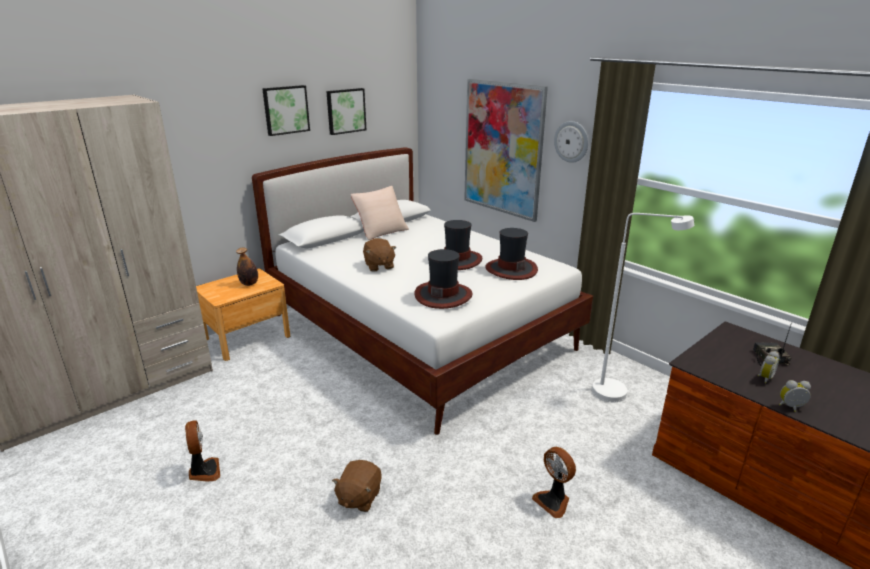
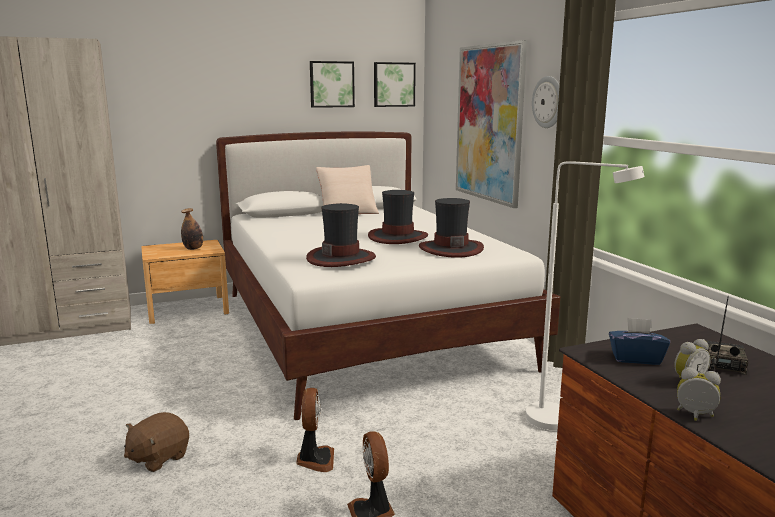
camera: 20 degrees right, 10 degrees down
fan [185,420,220,482] -> fan moved to [296,388,334,472]
picture [262,85,310,136] -> picture moved to [374,62,416,107]
brown plush toy [363,238,397,272] -> none
none -> blue tissue box [609,318,670,365]

